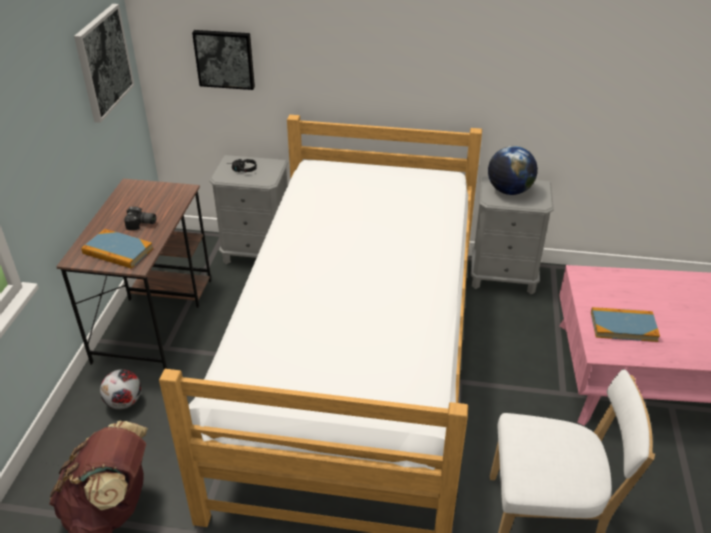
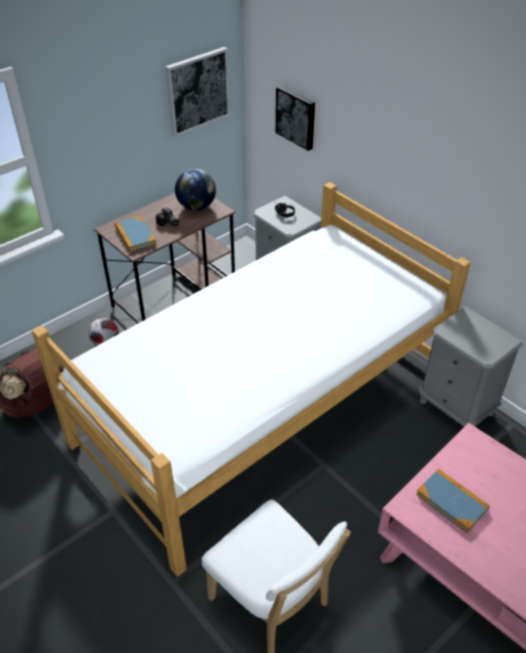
camera: 40 degrees right, 5 degrees up
globe [488,146,538,195] -> globe moved to [175,169,216,211]

